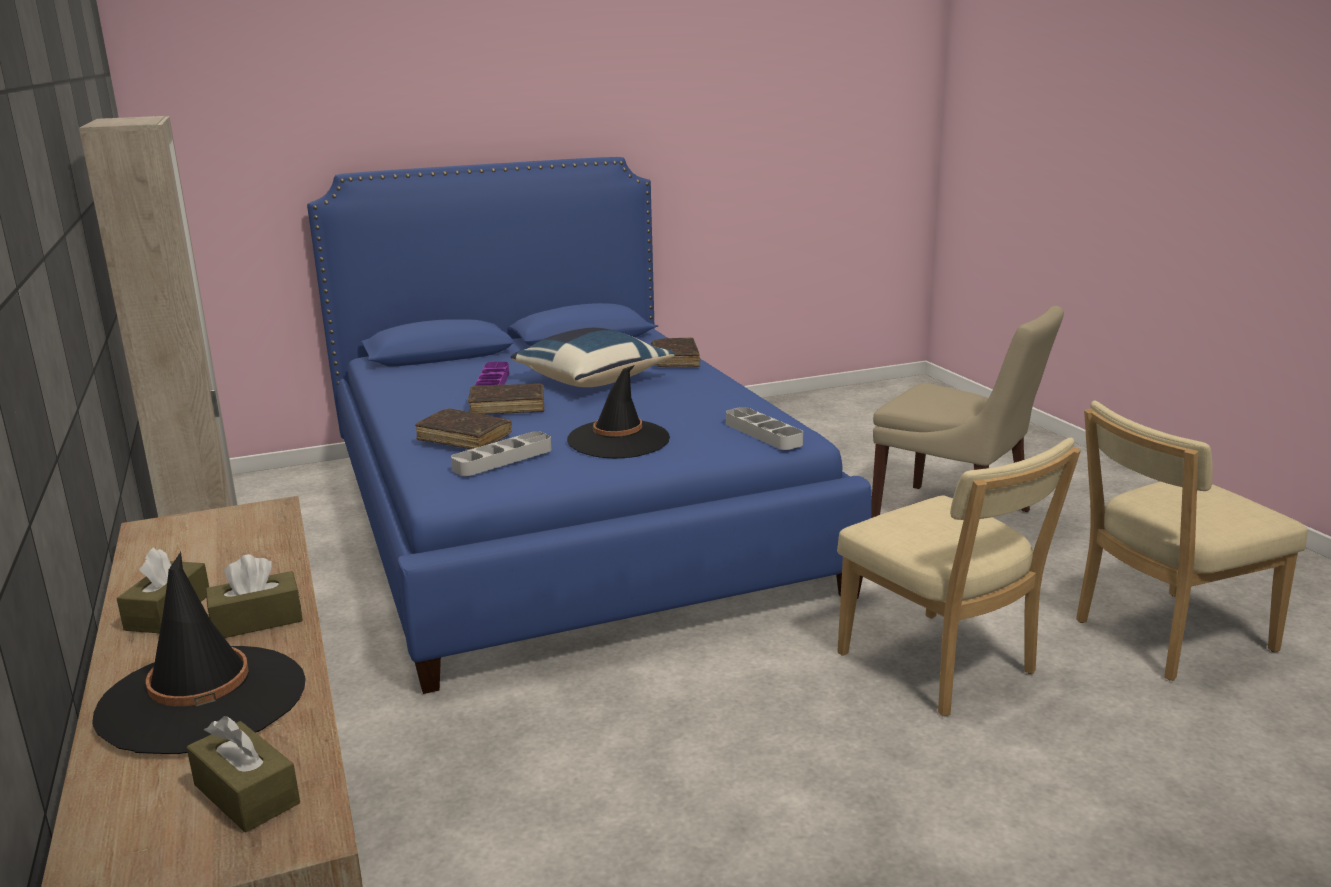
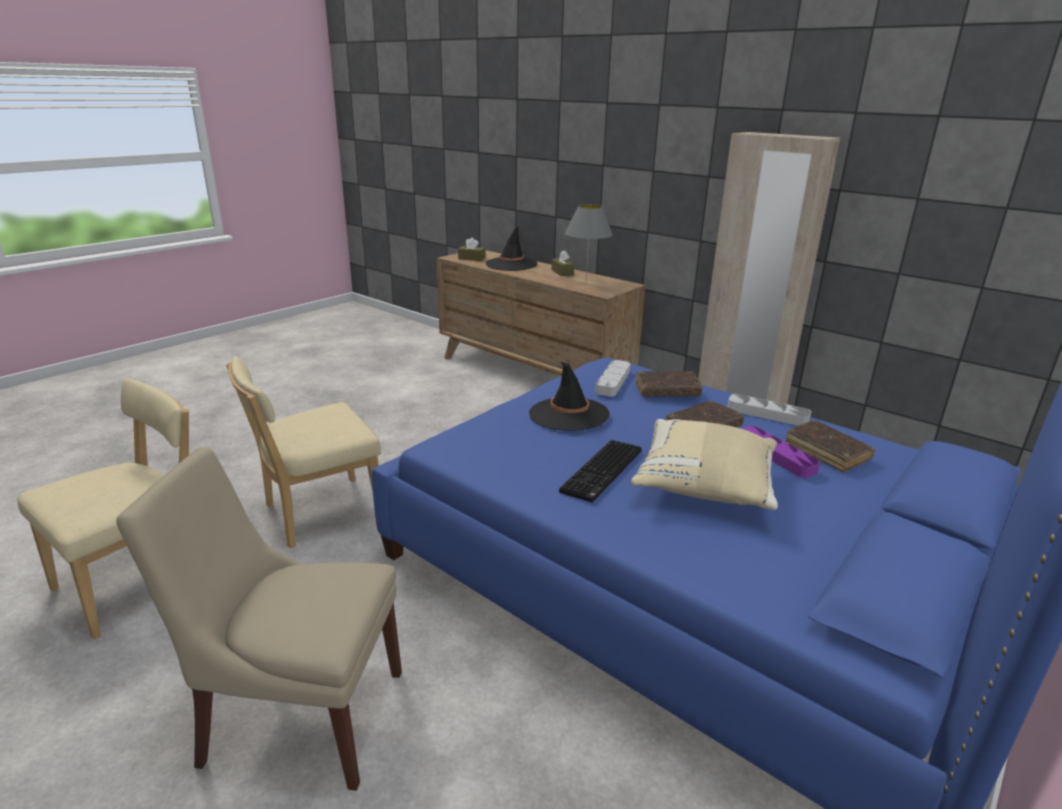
camera: 150 degrees right, 5 degrees up
brown tissue box [206,554,303,638] -> none
blue pillow [511,328,675,387] -> beige pillow [631,419,778,510]
brown book [651,337,700,367] -> brown book moved to [785,420,875,472]
grey tray [726,407,803,450] -> grey tray moved to [727,394,812,426]
beige chair [837,438,1081,716] -> beige chair turned 60 degrees counterclockwise [226,356,381,548]
none -> keyboard [559,440,642,502]
none -> grey table lamp [565,205,613,279]

